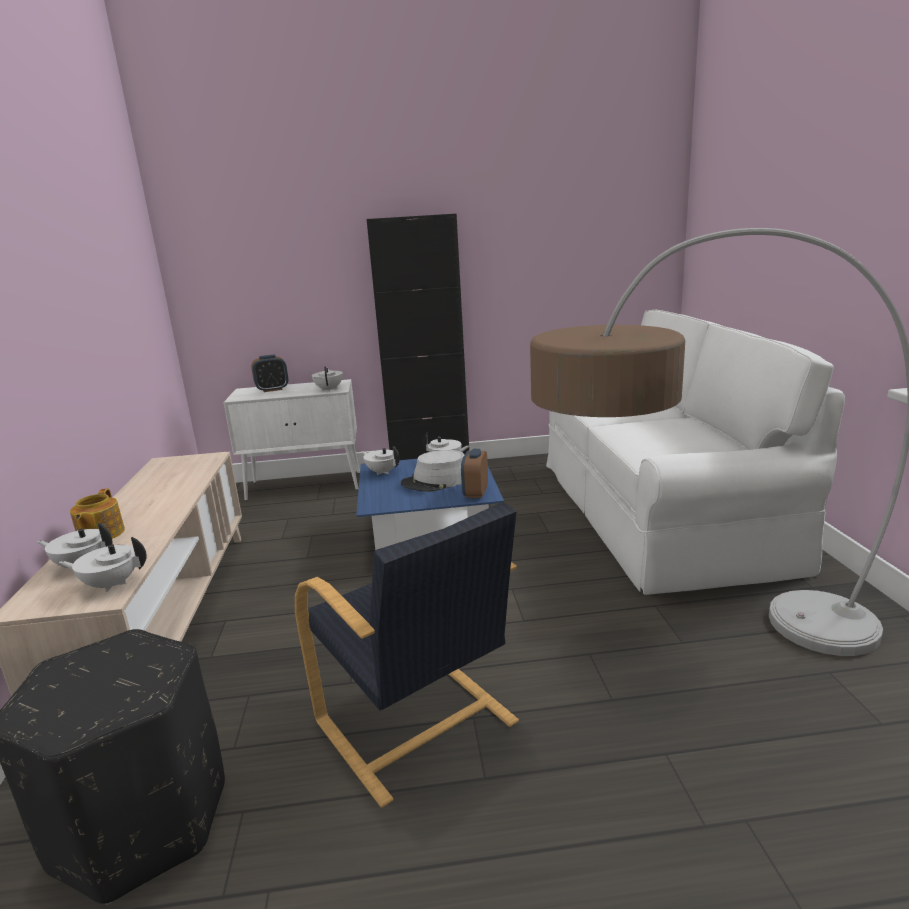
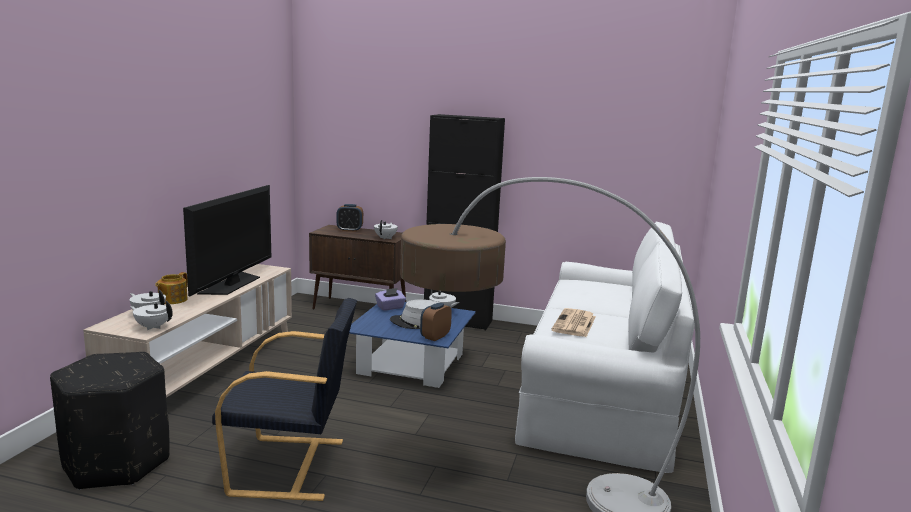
camera: 20 degrees right, 5 degrees down
white cabinet [223,379,360,501] -> brown cabinet [309,225,406,310]
black armchair [295,503,519,808] -> black armchair turned 75 degrees counterclockwise [212,298,357,501]
white teapot [361,446,399,475] -> purple tissue box [375,288,406,311]
none -> television [183,185,271,296]
none -> newspaper [551,308,596,337]

